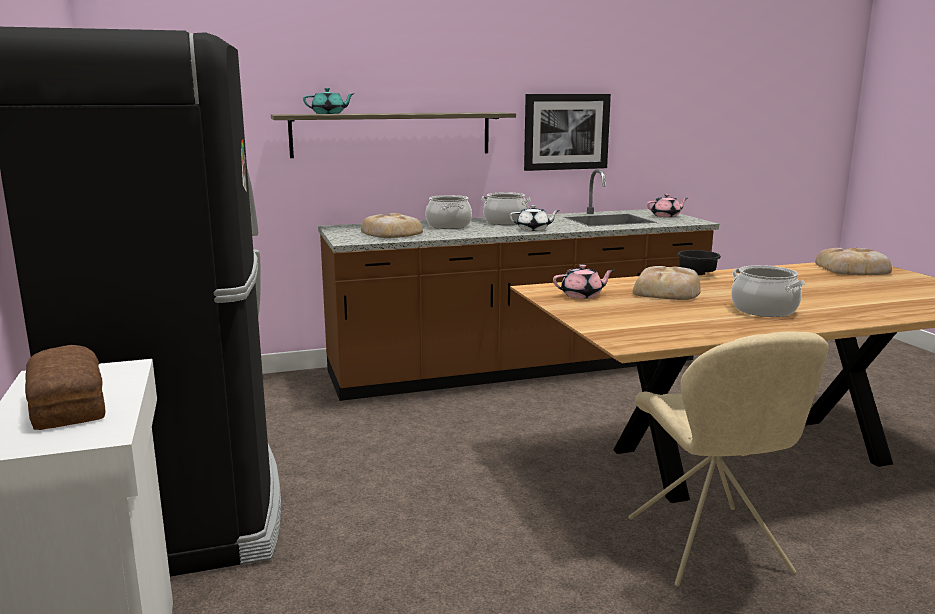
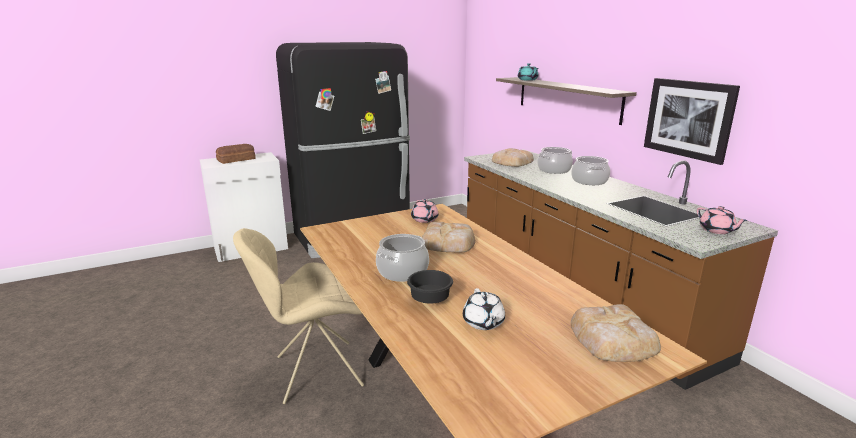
camera: 80 degrees right, 5 degrees up
white teapot [510,205,560,231] -> white teapot moved to [463,288,505,330]
black bowl [677,250,721,275] -> black bowl moved to [407,270,453,304]

